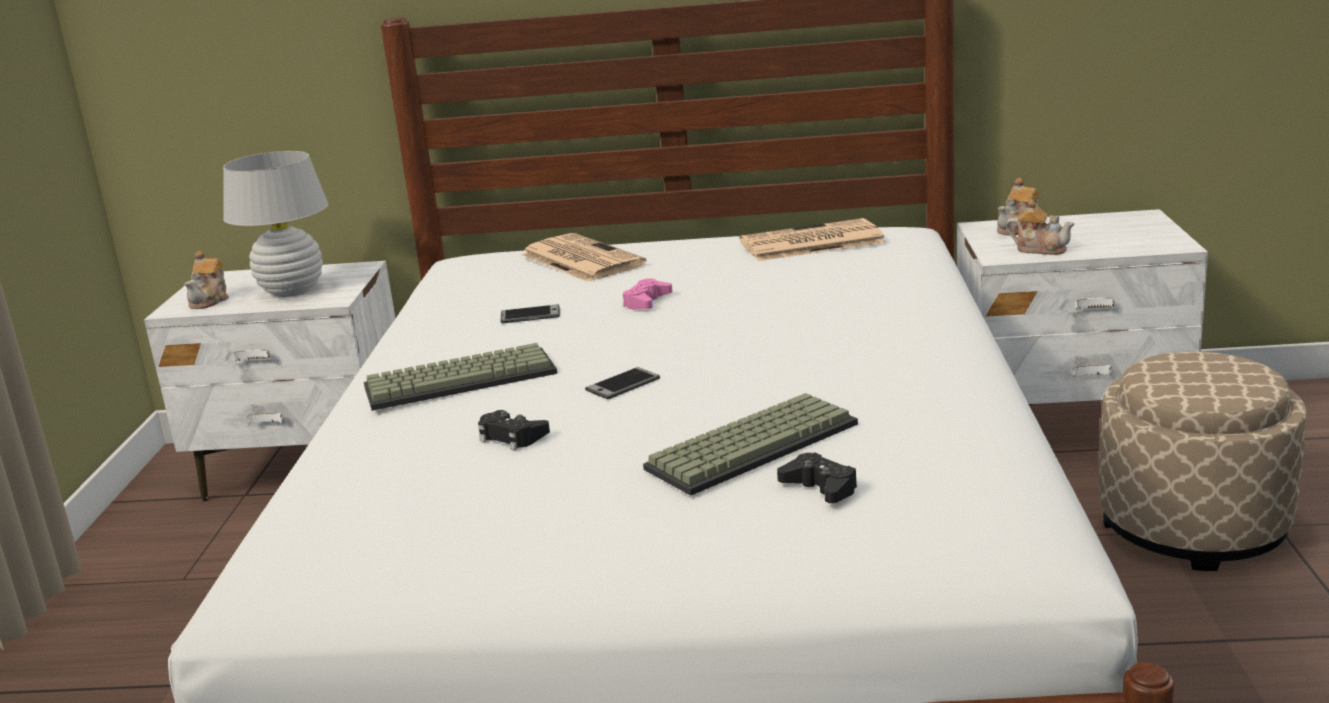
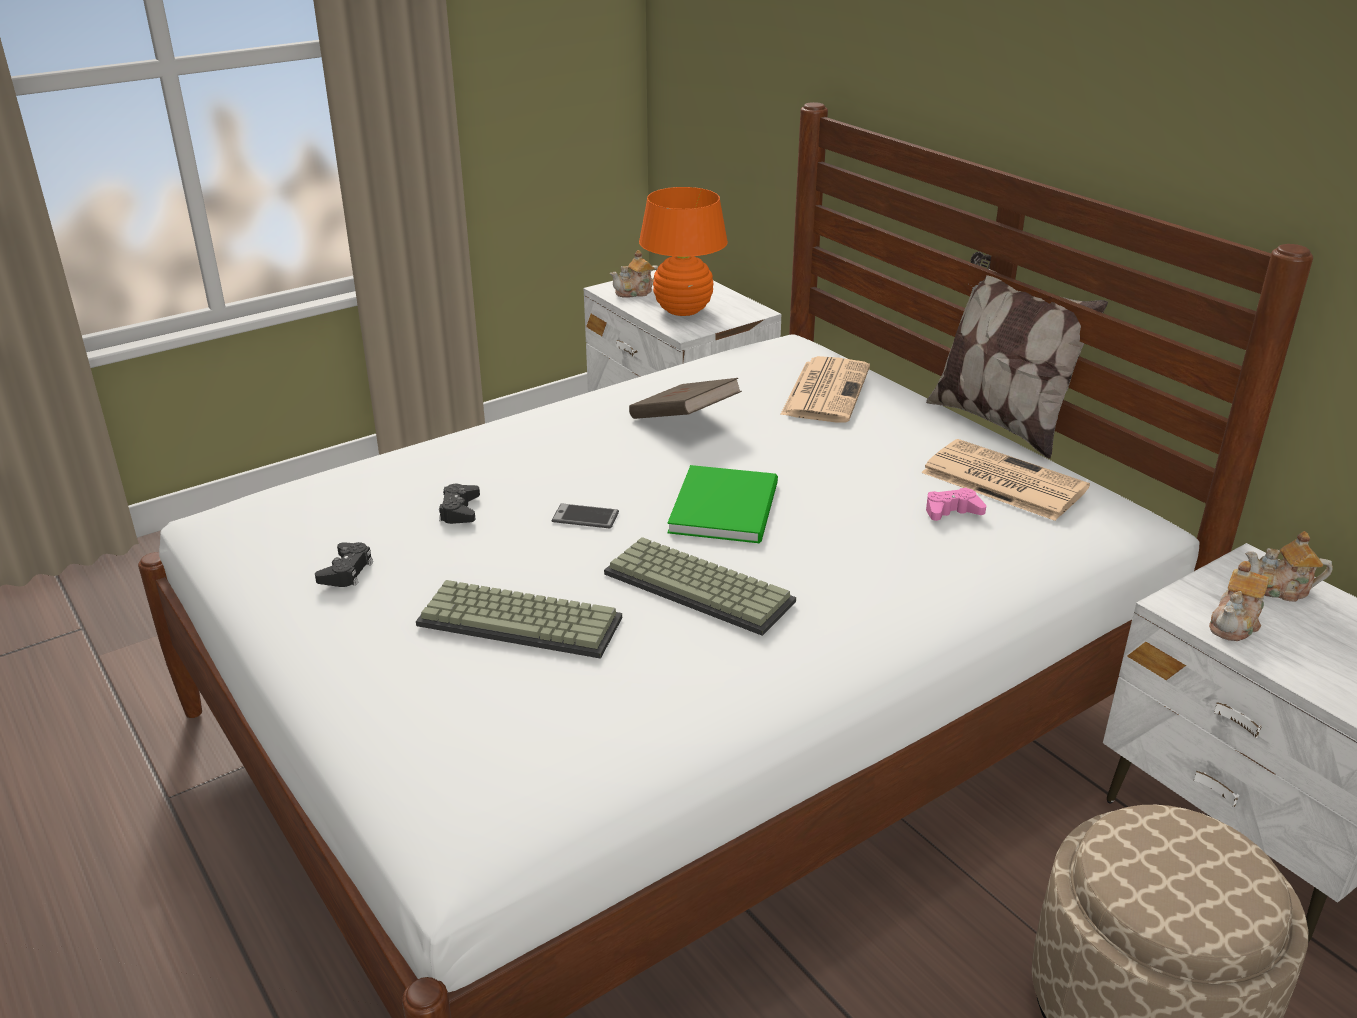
camera: 50 degrees right, 10 degrees up
white table lamp [223,151,328,297] -> orange table lamp [639,187,728,316]
keyboard [364,343,557,411] -> keyboard moved to [604,537,796,636]
phone [501,304,560,323] -> brown book [629,378,742,419]
pink game controller [623,278,673,309] -> pink game controller moved to [926,488,986,521]
black game controller [777,452,857,503] -> black game controller moved to [315,542,373,587]
teapot [1006,199,1075,255] -> teapot turned 45 degrees clockwise [1209,561,1269,641]
none -> green book [667,465,778,543]
none -> pillow [926,252,1108,459]

